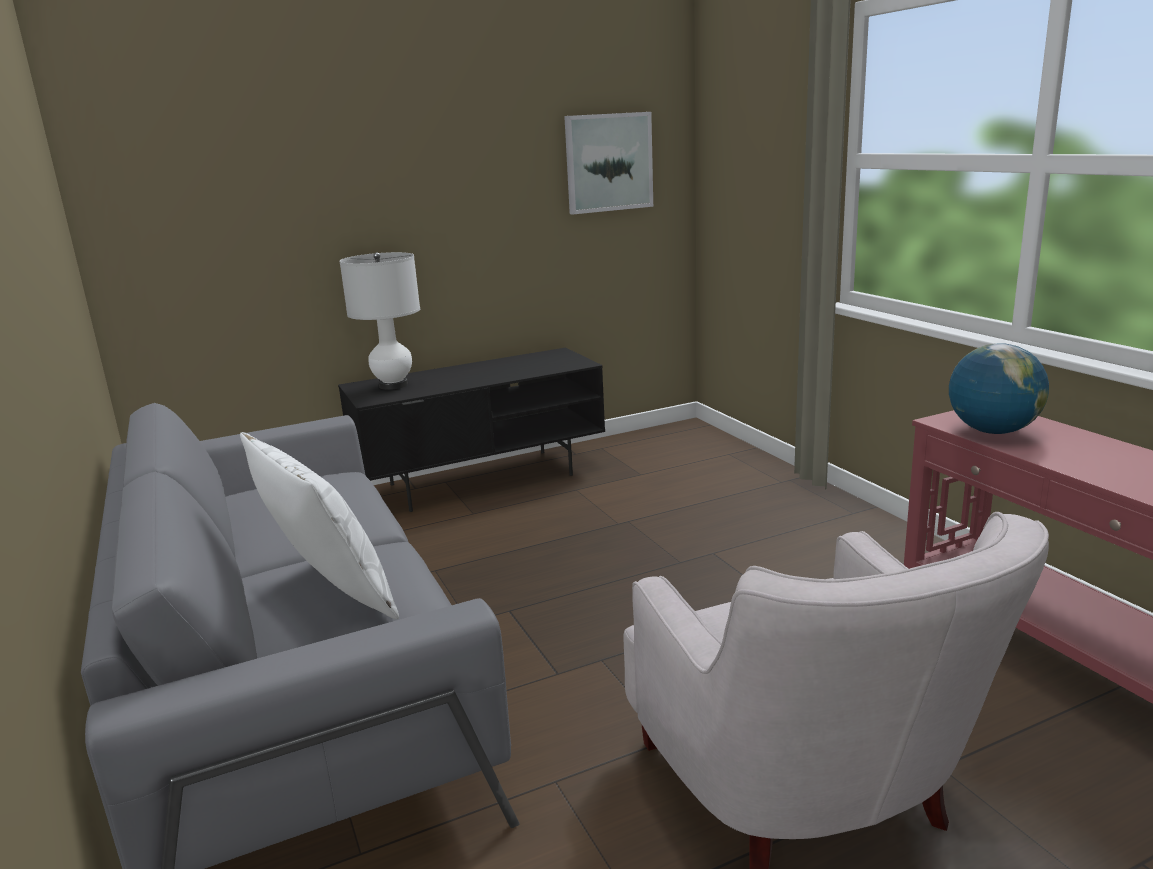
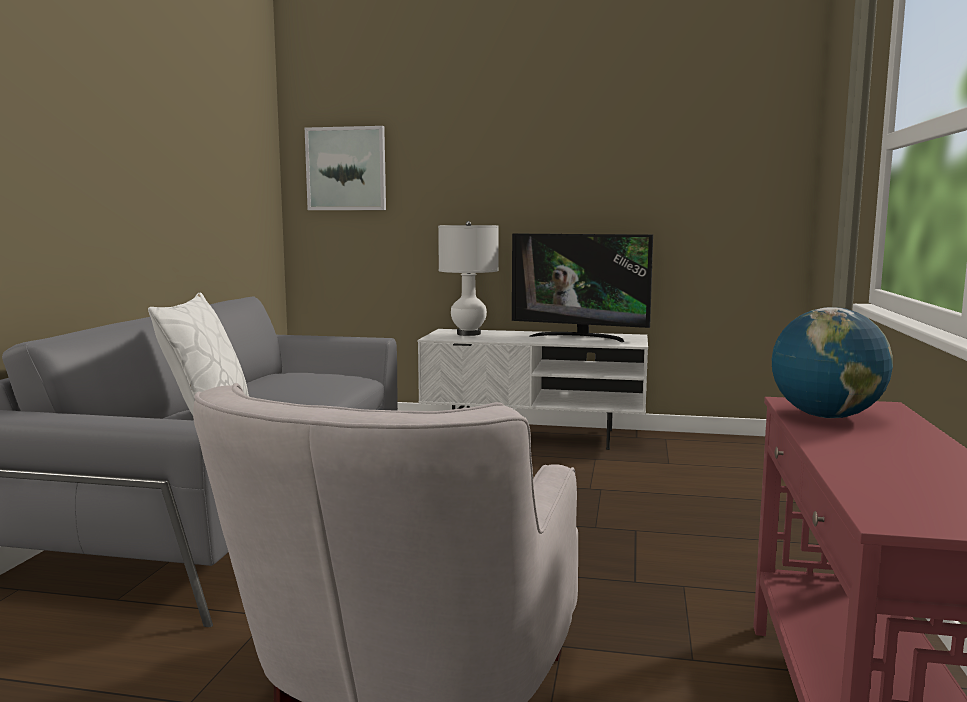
camera: 35 degrees right, 10 degrees down
black tv stand [338,348,605,512] -> white tv stand [418,329,648,450]
picture [564,112,653,214] -> picture moved to [305,126,386,210]
none -> television [512,234,653,342]

